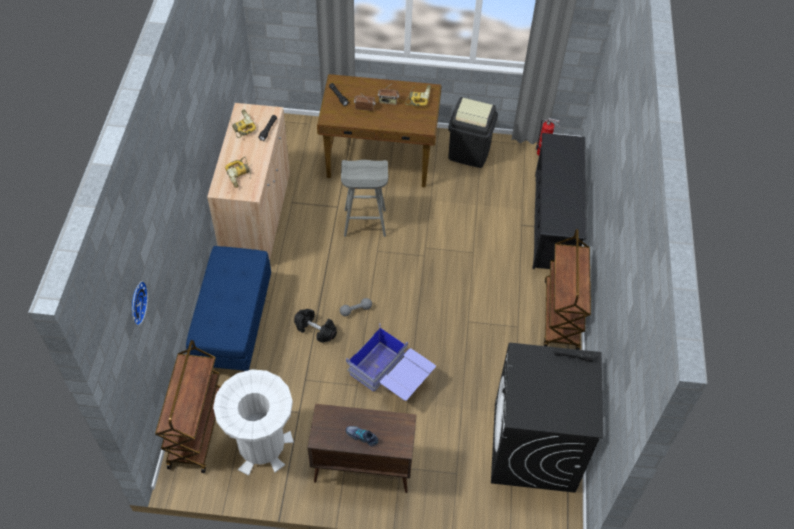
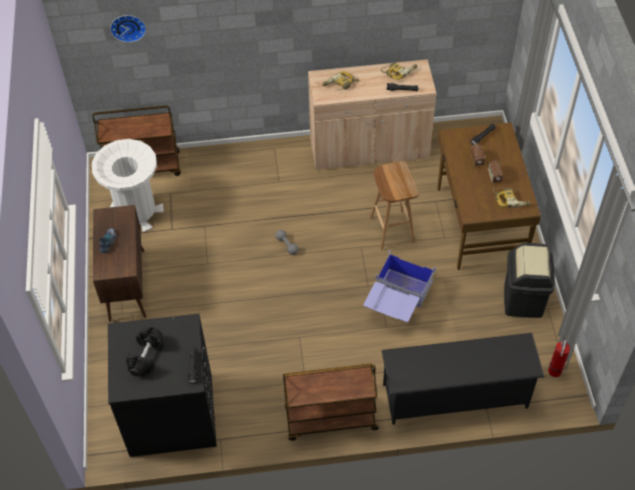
camera: 80 degrees right, 0 degrees up
blue bench [186,246,271,372] -> none
black dumbbell [294,309,337,343] -> black dumbbell moved to [126,327,164,377]
grey stool [341,160,388,237] -> brown stool [370,161,419,250]
blue storage box [346,328,436,401] -> blue storage box moved to [363,250,436,322]

